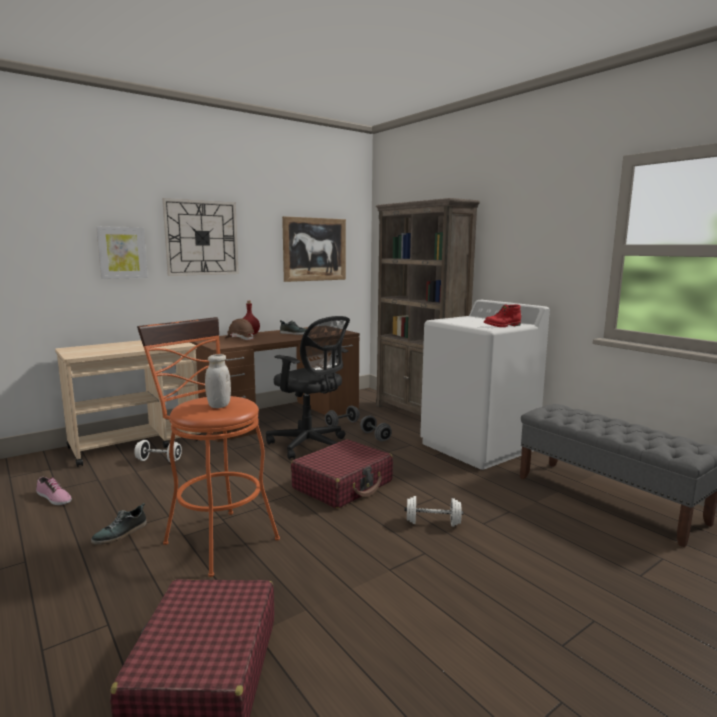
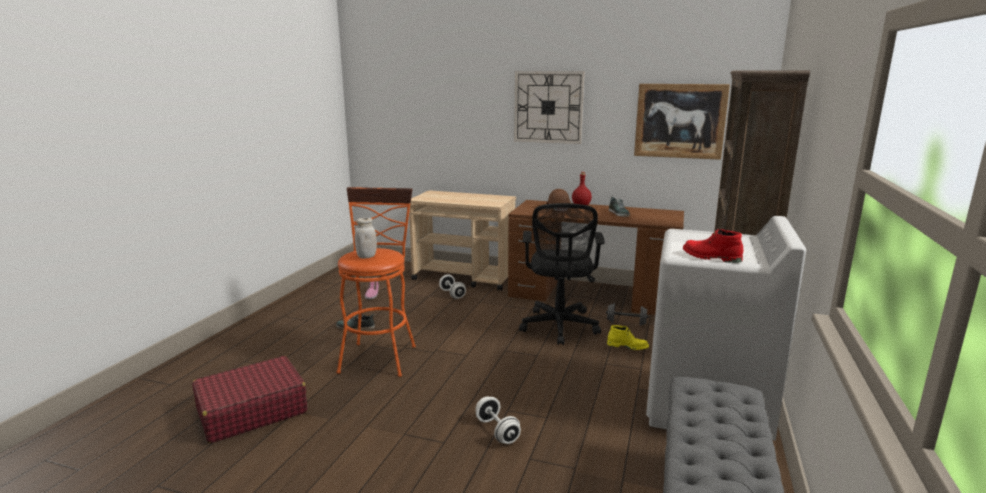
camera: 55 degrees right, 5 degrees up
picture [96,227,148,279] -> none
red suitcase [291,439,393,509] -> none
grey dumbbell [360,415,392,442] -> yellow boot [607,325,649,350]

